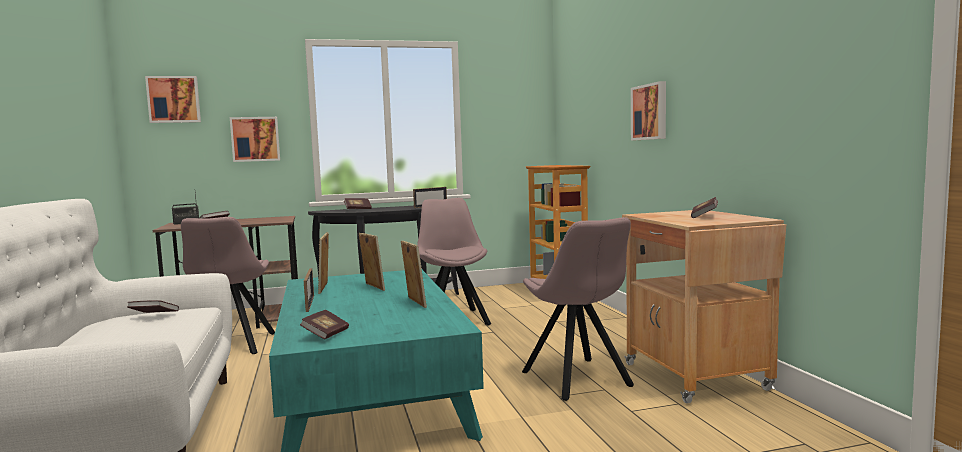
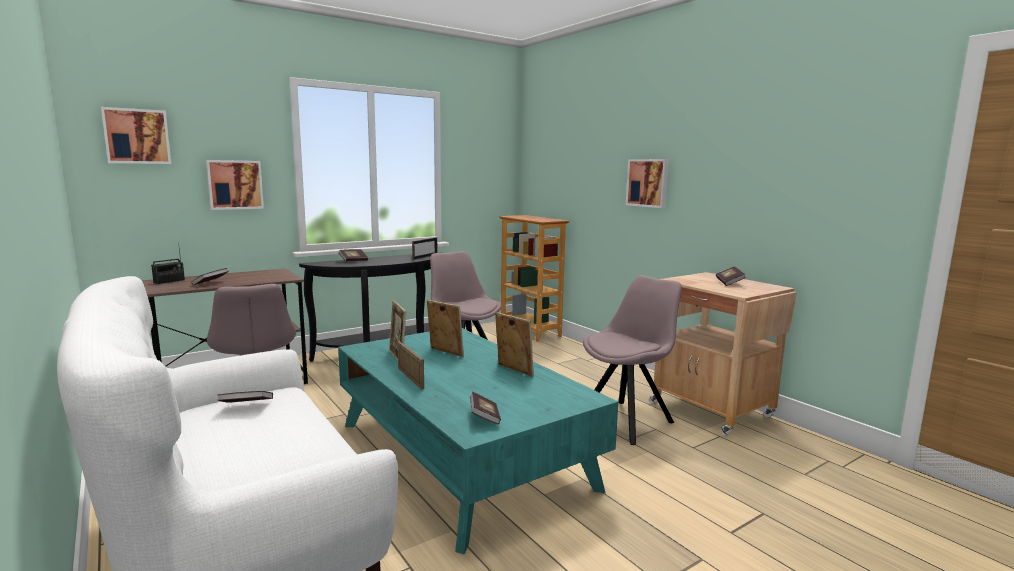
camera: 20 degrees left, 5 degrees up
pink chair [522,217,634,401] -> pink chair turned 90 degrees counterclockwise [583,275,682,445]

